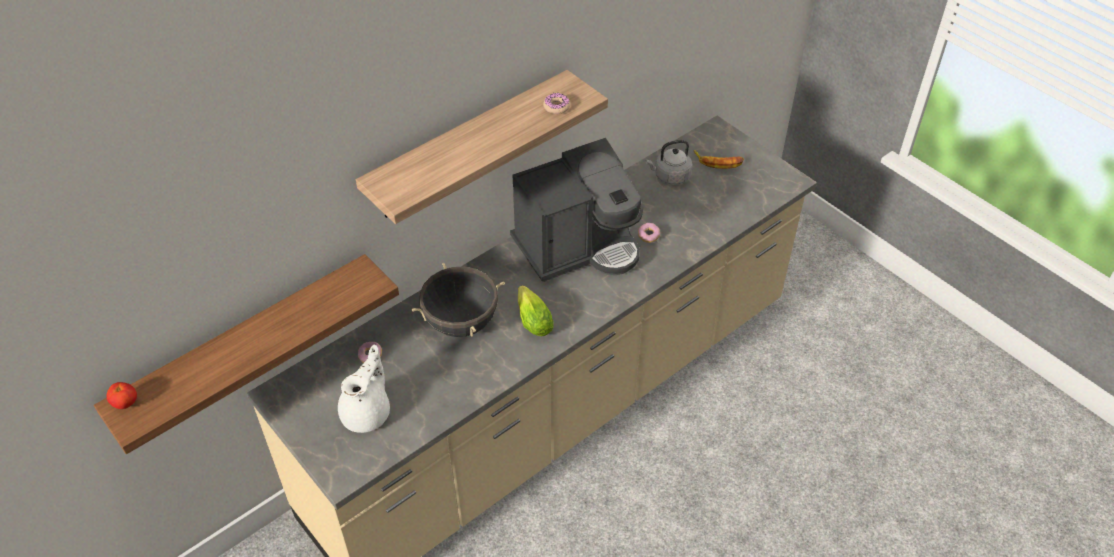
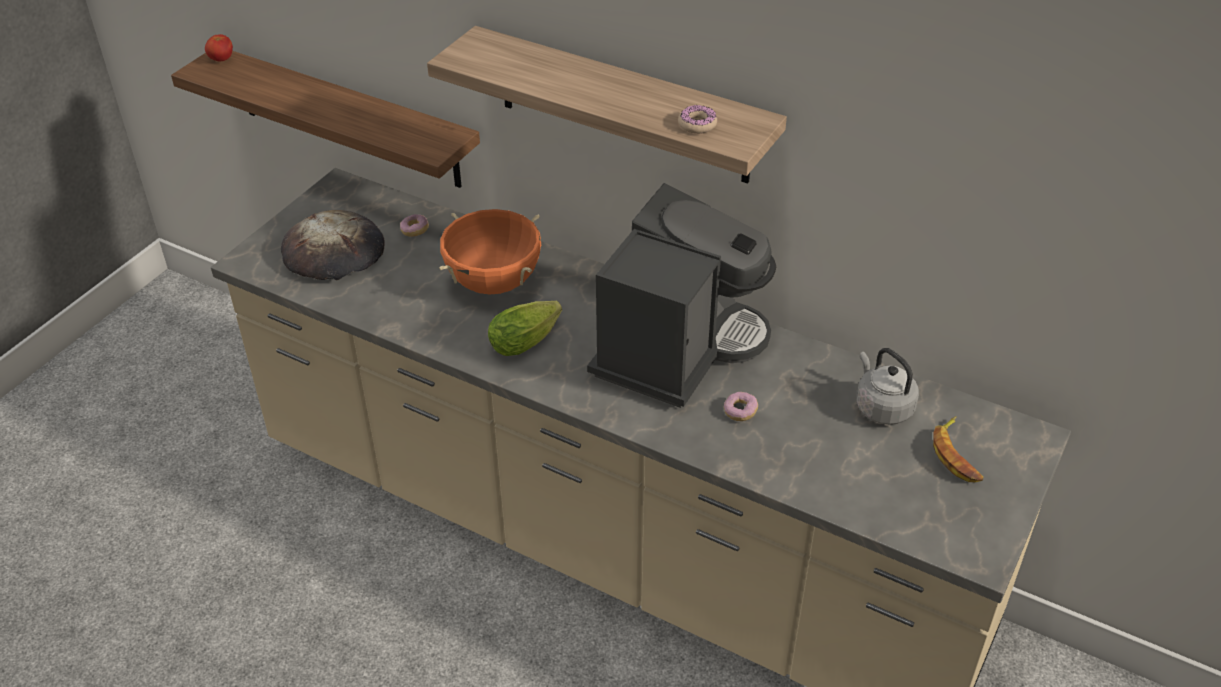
camera: 70 degrees right, 5 degrees down
white teapot [338,345,390,433] -> bread [281,210,385,280]
black cooking pot [411,263,505,337] -> orange cooking pot [439,209,542,294]
coffee machine [510,138,643,282] -> coffee machine turned 105 degrees counterclockwise [587,183,776,408]

